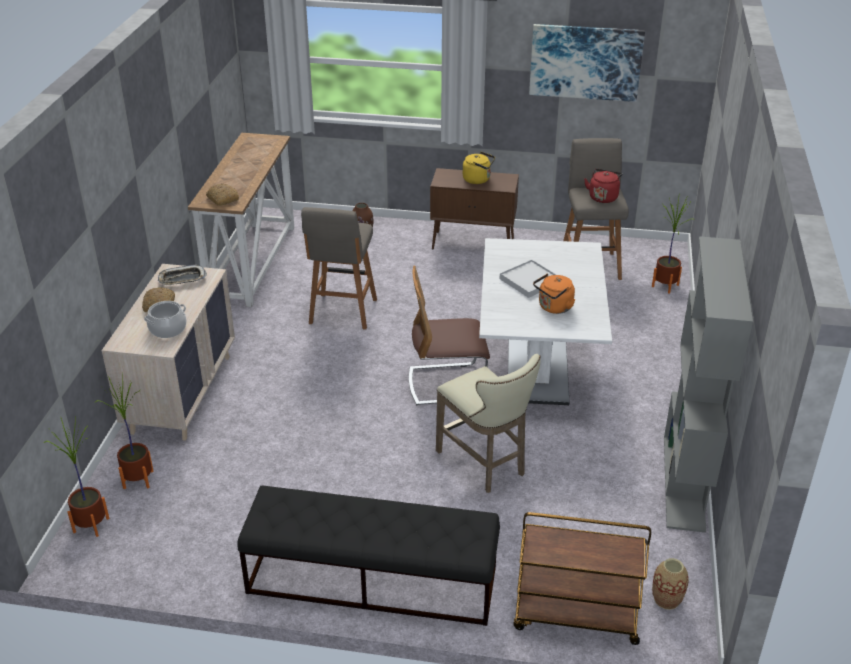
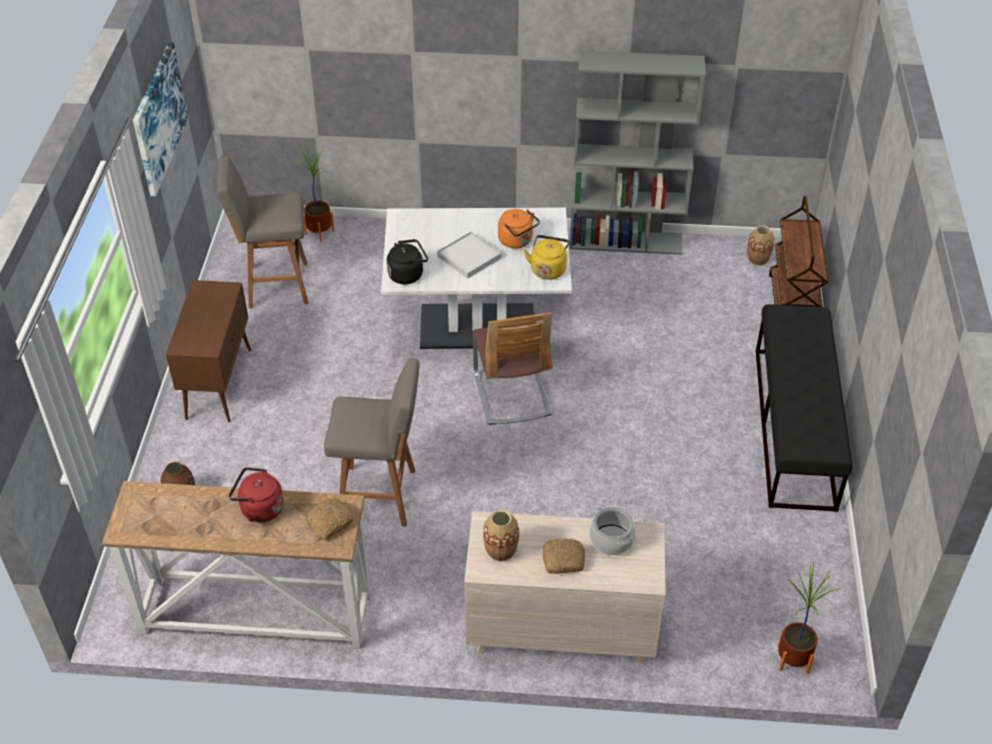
camera: 95 degrees left, 10 degrees up
potted plant [95,372,154,489] -> none
tray [158,265,207,286] -> vase [483,510,519,562]
beige stool [436,354,541,493] -> none
yellow kettle [463,152,495,184] -> yellow kettle moved to [524,235,570,280]
red kettle [584,169,623,203] -> red kettle moved to [229,467,284,523]
none -> black kettle [387,239,428,284]

